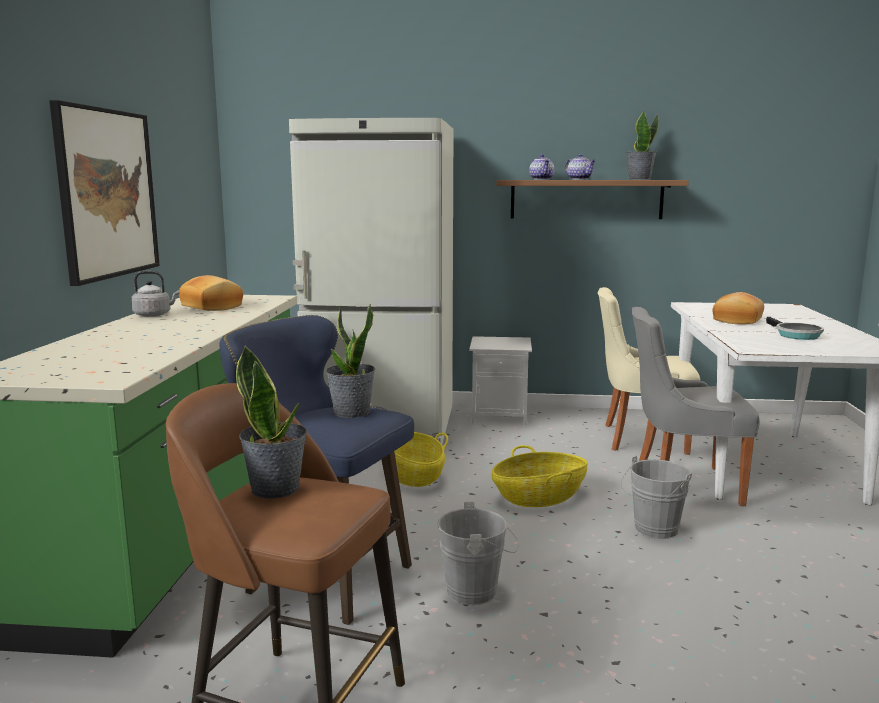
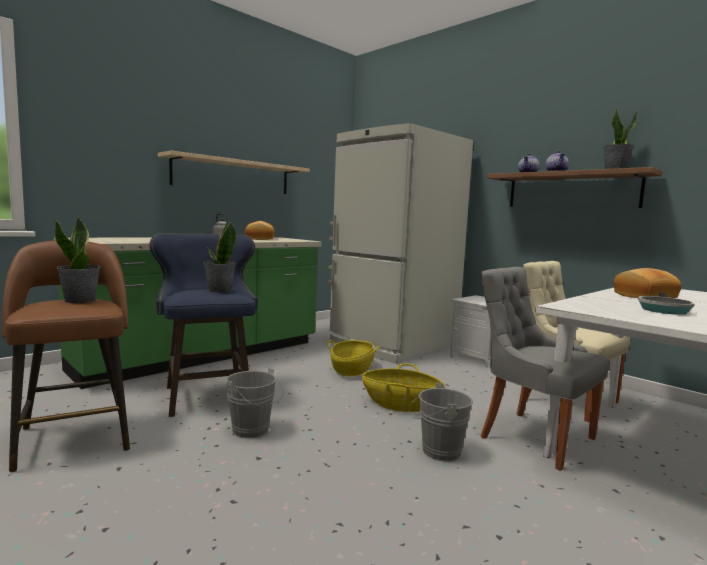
camera: 40 degrees right, 5 degrees down
picture [49,100,160,286] -> beige shelf [158,151,310,194]

